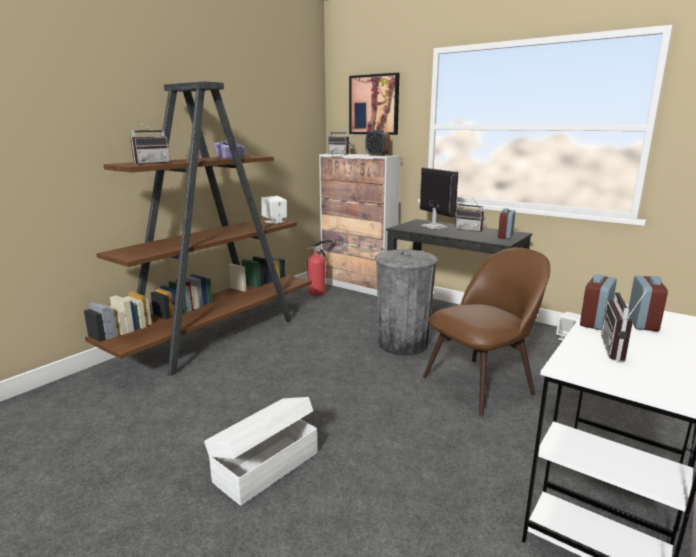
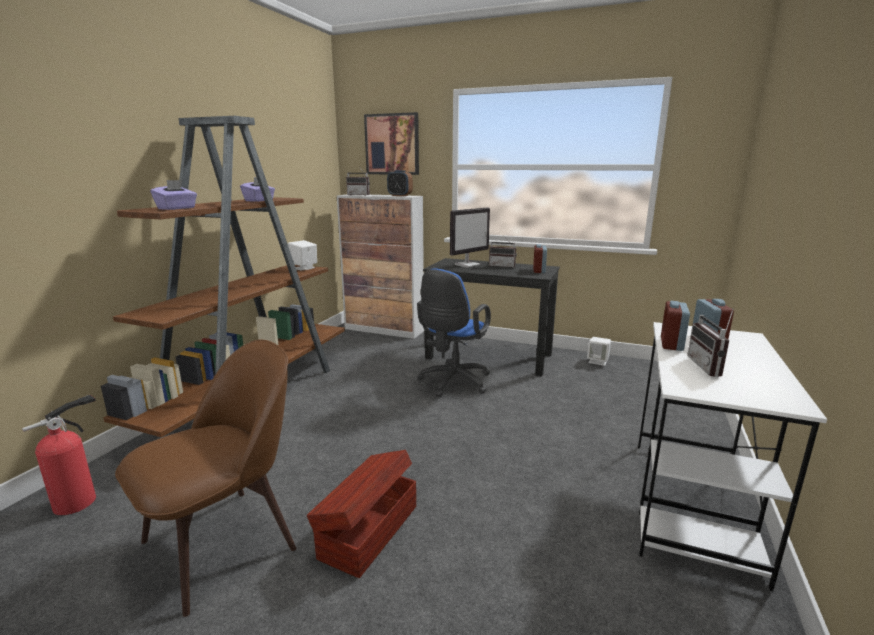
camera: 15 degrees left, 0 degrees up
radio [130,121,170,165] -> purple tissue box [150,180,197,210]
white storage box [204,397,317,506] -> brown storage box [307,450,416,578]
fire extinguisher [306,239,332,296] -> fire extinguisher moved to [22,395,96,515]
grey trash can [375,249,438,356] -> blue office chair [417,268,491,397]
monitor [420,168,458,229] -> monitor turned 90 degrees clockwise [450,207,490,268]
brown chair [423,247,550,417] -> brown chair moved to [115,340,296,617]

